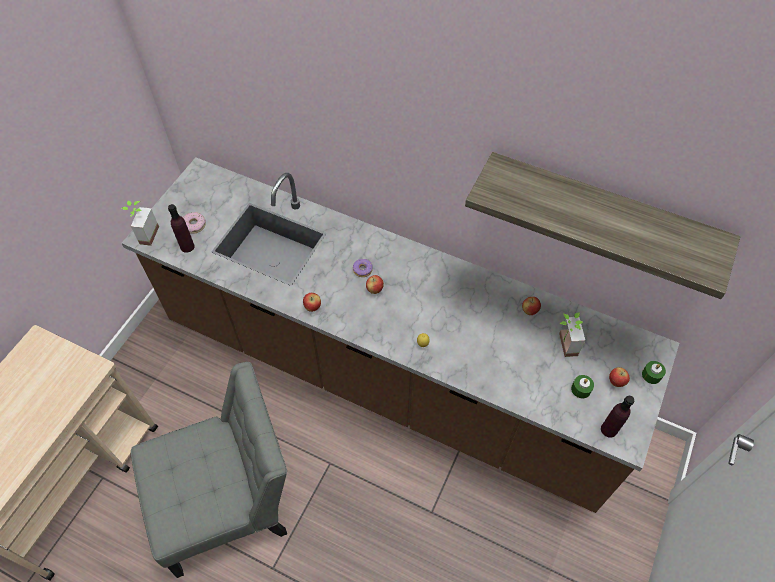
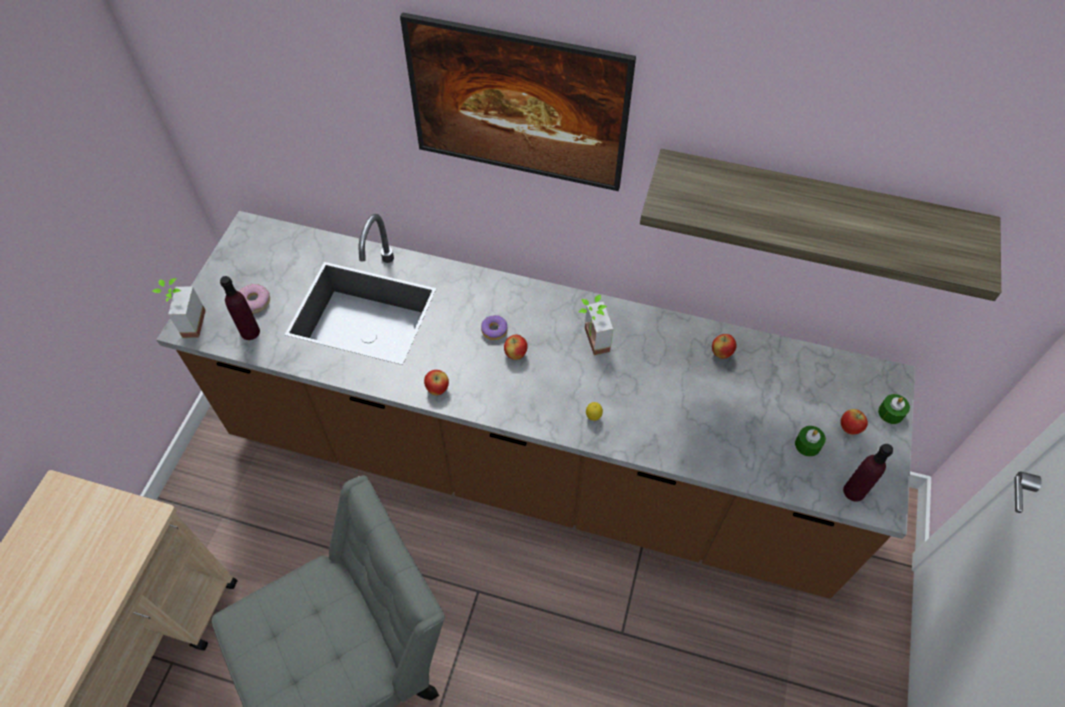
camera: 10 degrees left, 0 degrees up
potted plant [559,312,585,357] -> potted plant moved to [578,295,613,355]
none -> picture [400,12,636,191]

